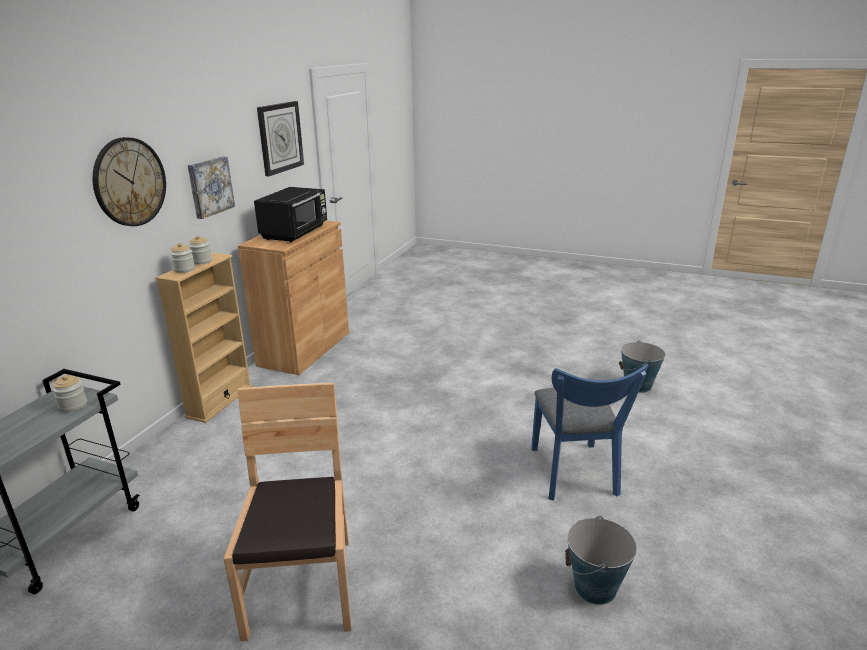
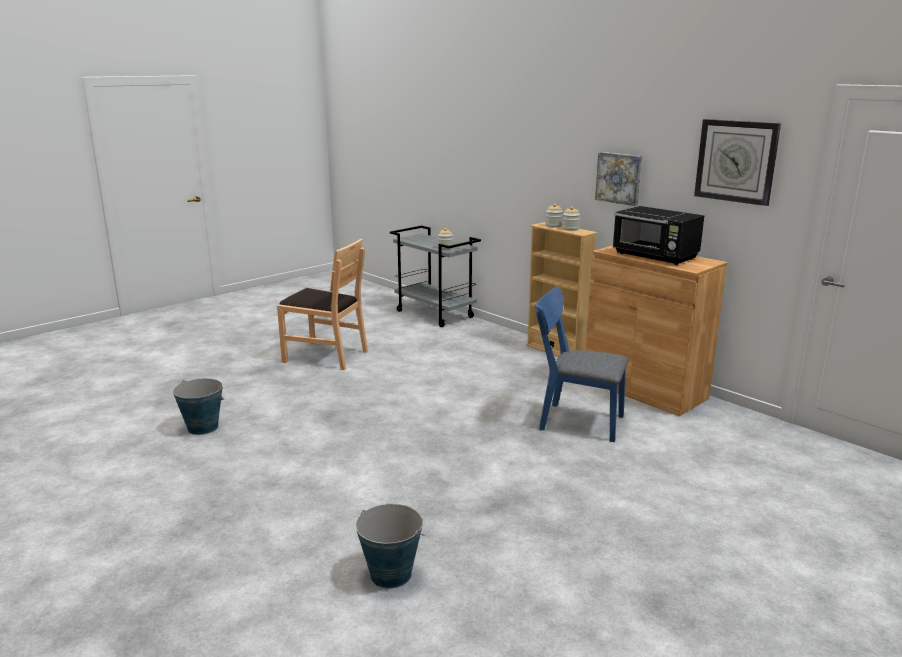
camera: 115 degrees right, 5 degrees down
wall clock [92,137,166,226] -> none
blue chair [531,364,649,501] -> blue chair moved to [535,287,628,442]

